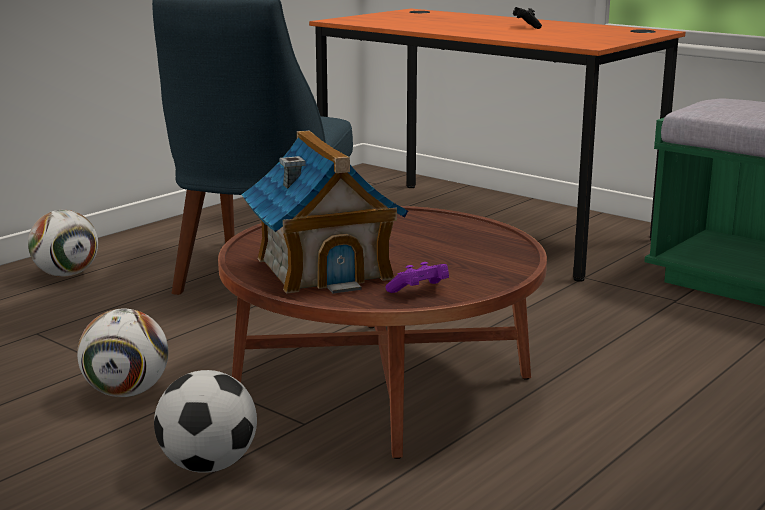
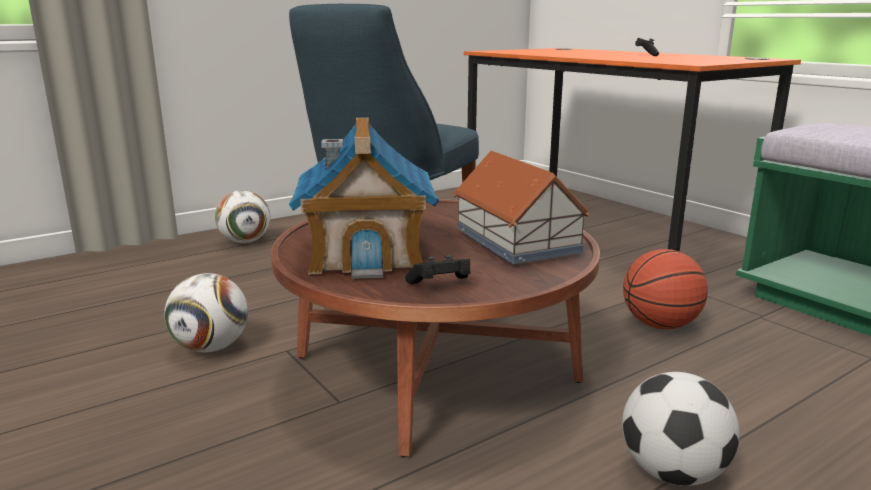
camera: 15 degrees right, 0 degrees up
football [154,370,257,473] -> football moved to [622,372,740,486]
purple game controller [385,262,449,293] -> black game controller [405,255,471,284]
none -> toy house [453,151,590,264]
none -> basketball [623,249,708,329]

